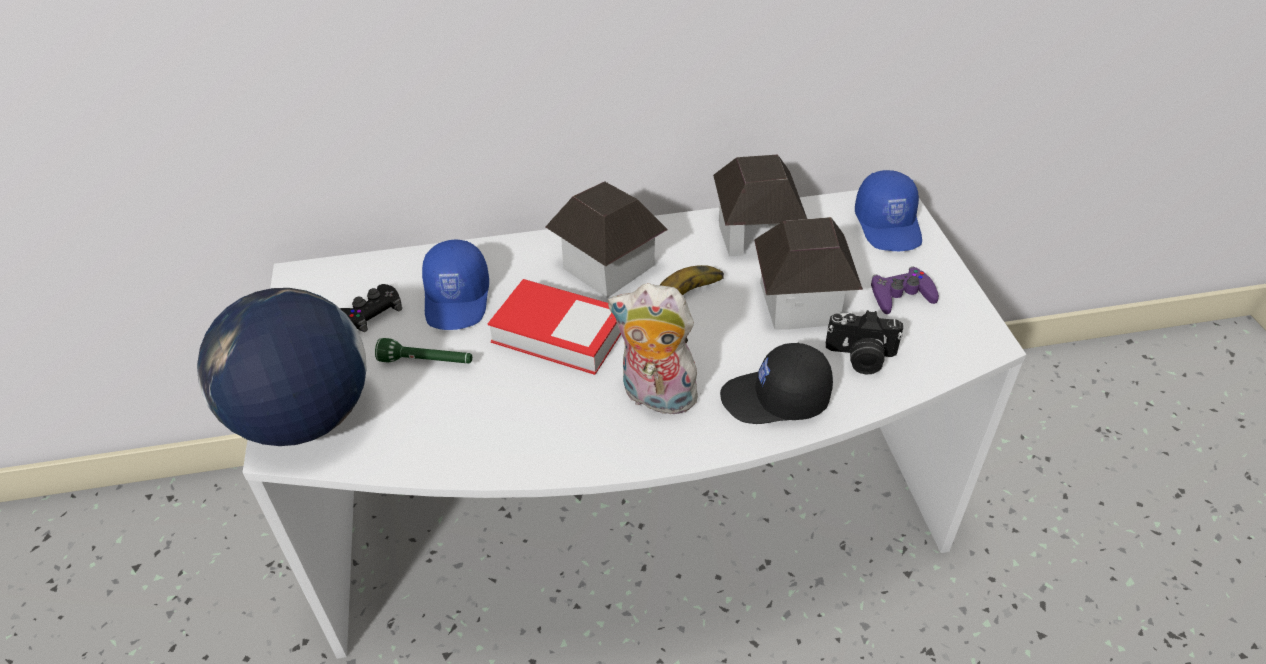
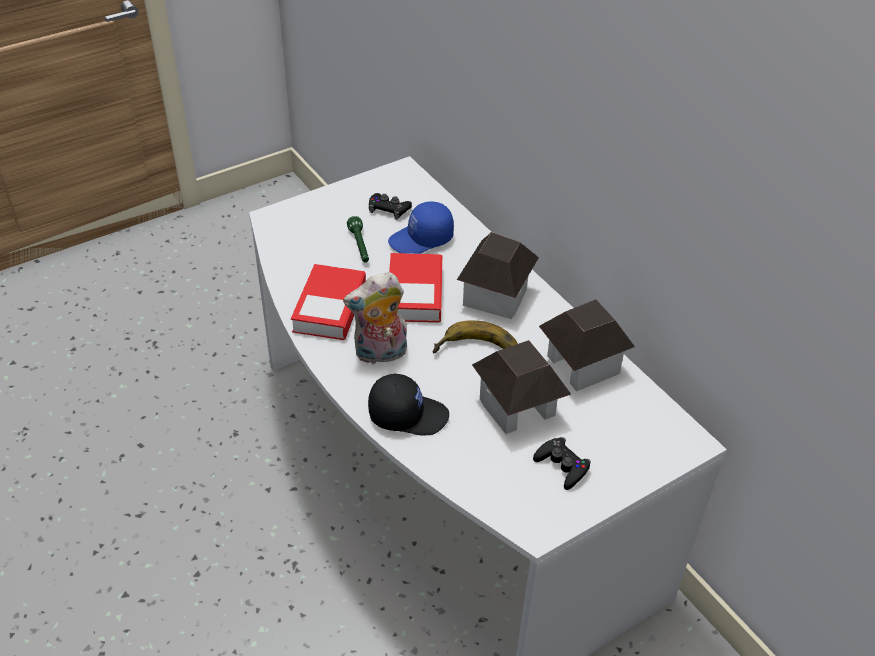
camera: 65 degrees right, 0 degrees up
globe [197,288,367,446] -> none
plush toy [608,283,703,414] -> plush toy turned 105 degrees counterclockwise [343,272,407,364]
black cap [720,343,833,424] -> black cap turned 120 degrees clockwise [368,373,449,436]
camera [826,310,903,375] -> none
blue cap [855,170,922,251] -> none
purple game controller [871,267,939,314] -> black game controller [533,437,591,490]
none -> book [291,264,366,340]

